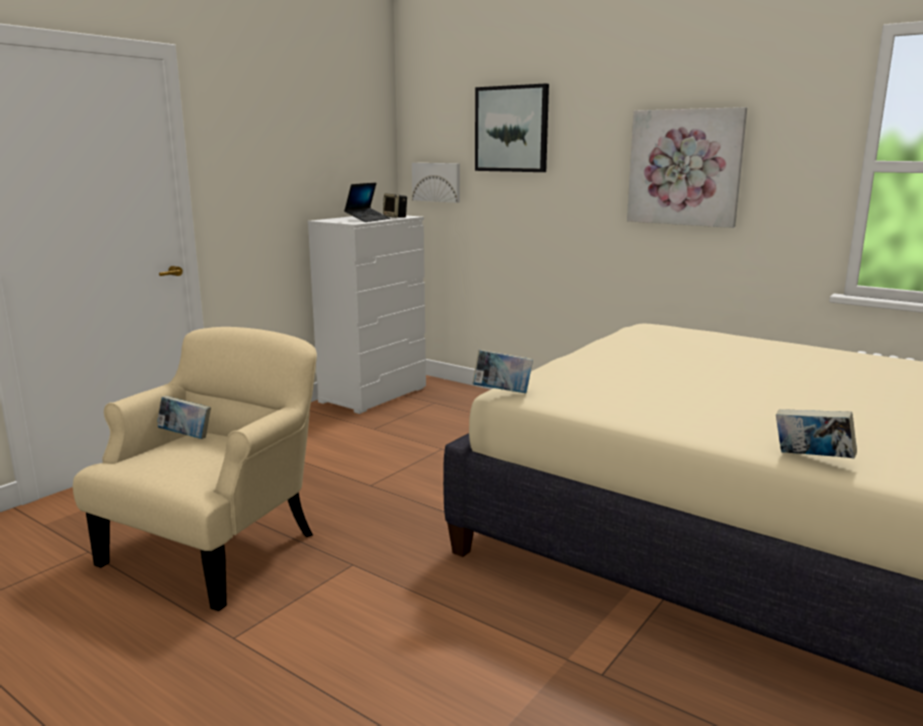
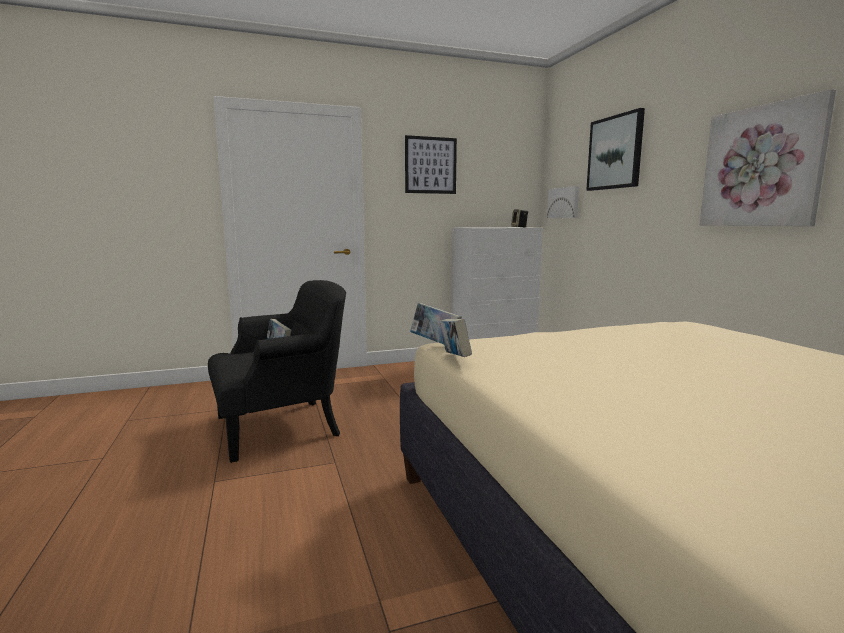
camera: 35 degrees right, 5 degrees down
beige armchair [73,327,317,611] -> black armchair [208,280,346,463]
laptop [344,183,390,222] -> none
book [776,409,857,458] -> book moved to [439,319,472,357]
none -> picture [405,135,457,194]

